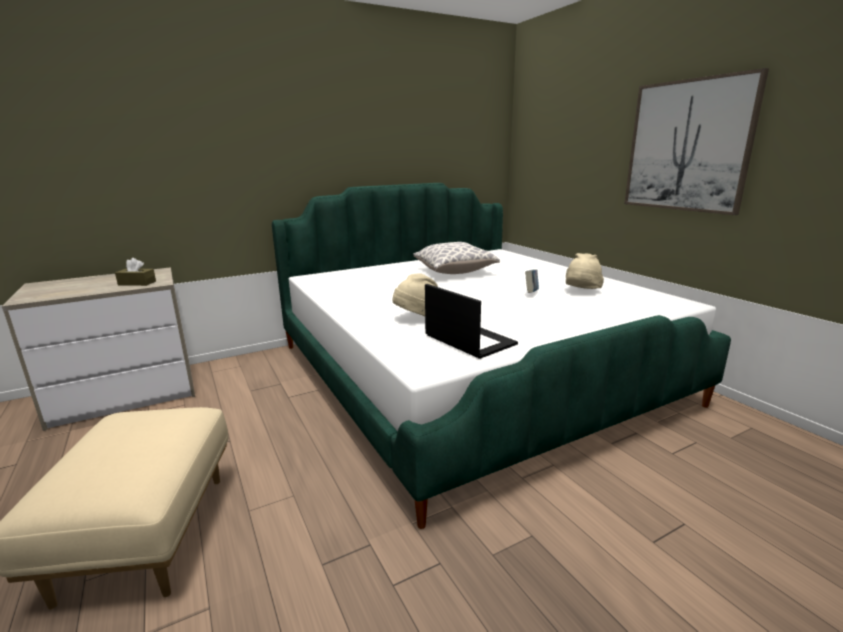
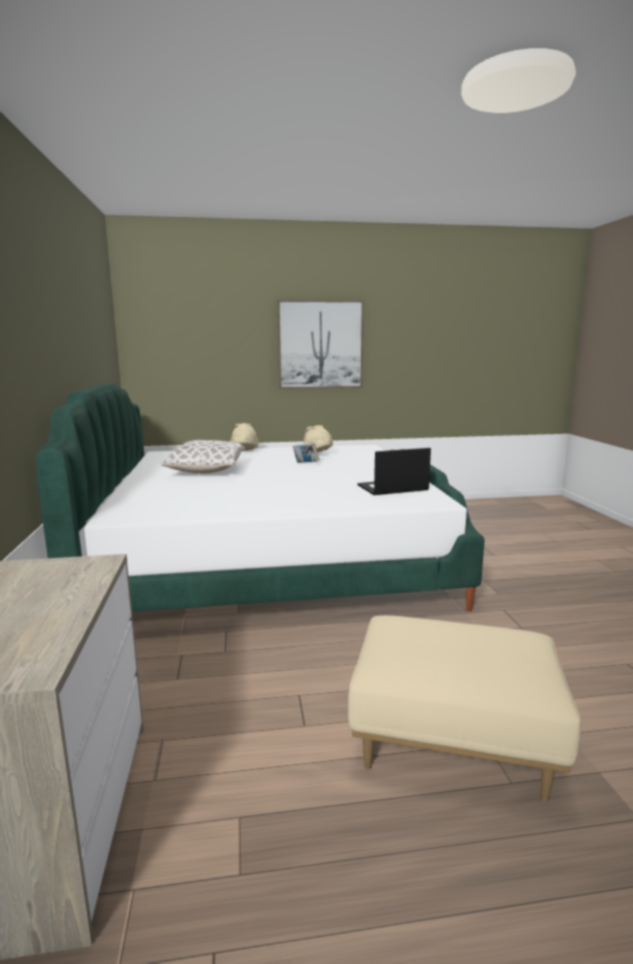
camera: 70 degrees left, 5 degrees down
brown tissue box [115,258,156,286] -> none
beige hat [392,273,438,316] -> beige hat moved to [230,423,259,451]

